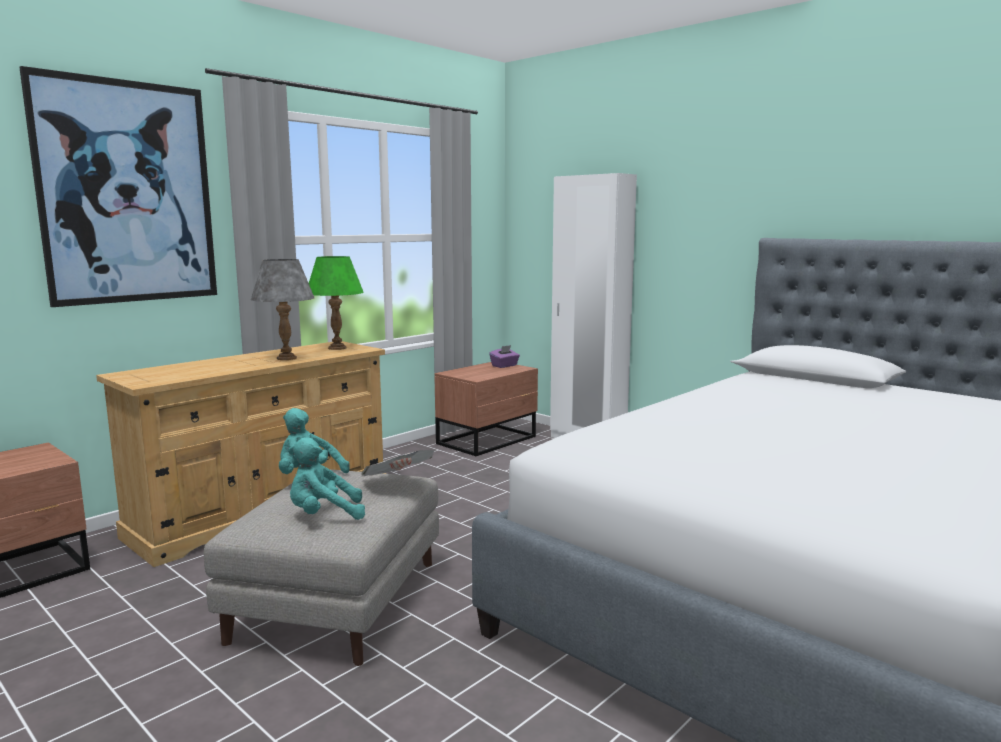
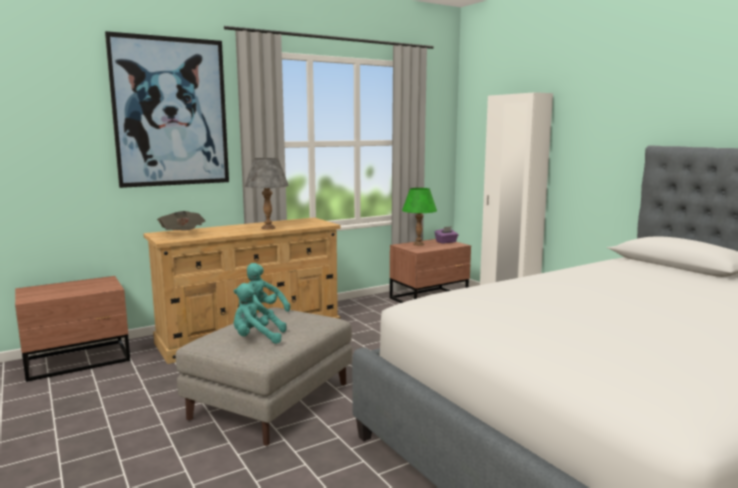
camera: 15 degrees right, 0 degrees up
green table lamp [309,256,364,350] -> green table lamp moved to [402,188,437,246]
newspaper [361,450,434,476] -> newspaper moved to [157,211,205,231]

